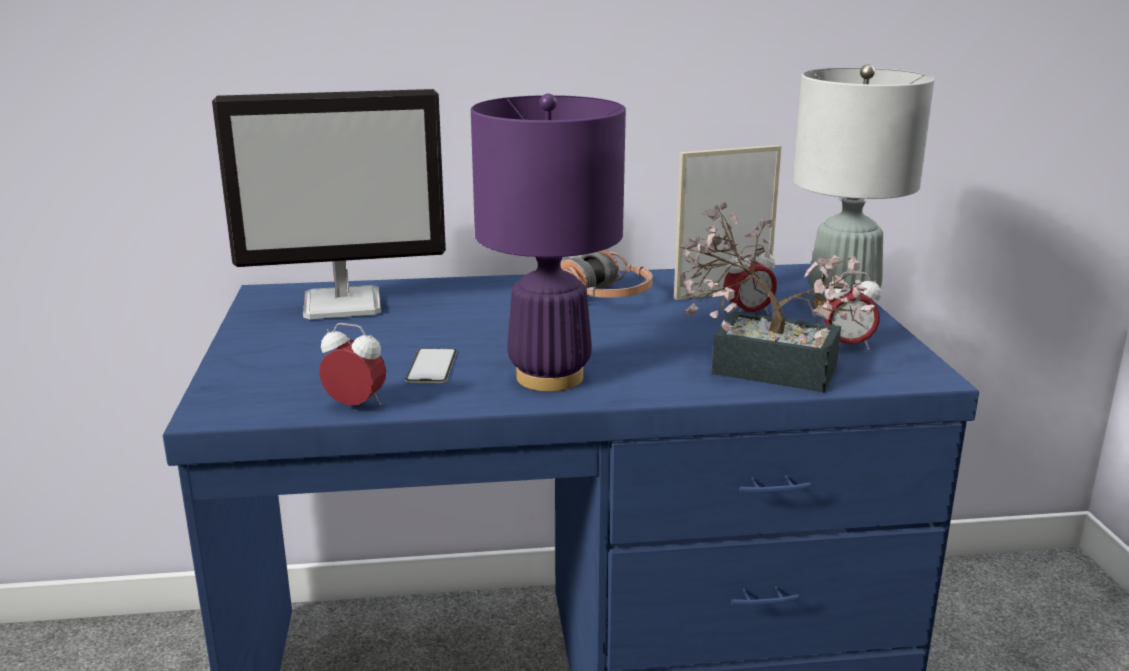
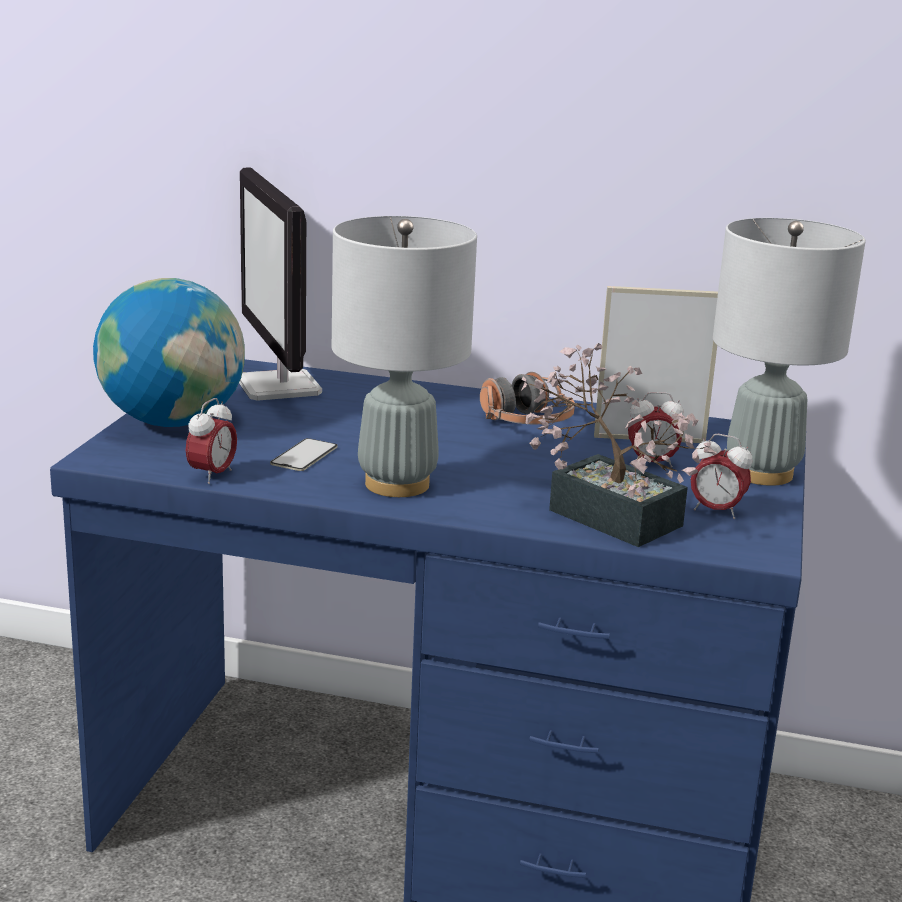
camera: 20 degrees right, 0 degrees up
monitor [212,89,446,319] -> monitor turned 60 degrees clockwise [239,168,322,401]
alarm clock [319,323,386,406] -> alarm clock turned 75 degrees clockwise [186,398,237,484]
purple table lamp [471,94,626,392] -> grey table lamp [332,216,477,497]
none -> globe [93,278,245,427]

